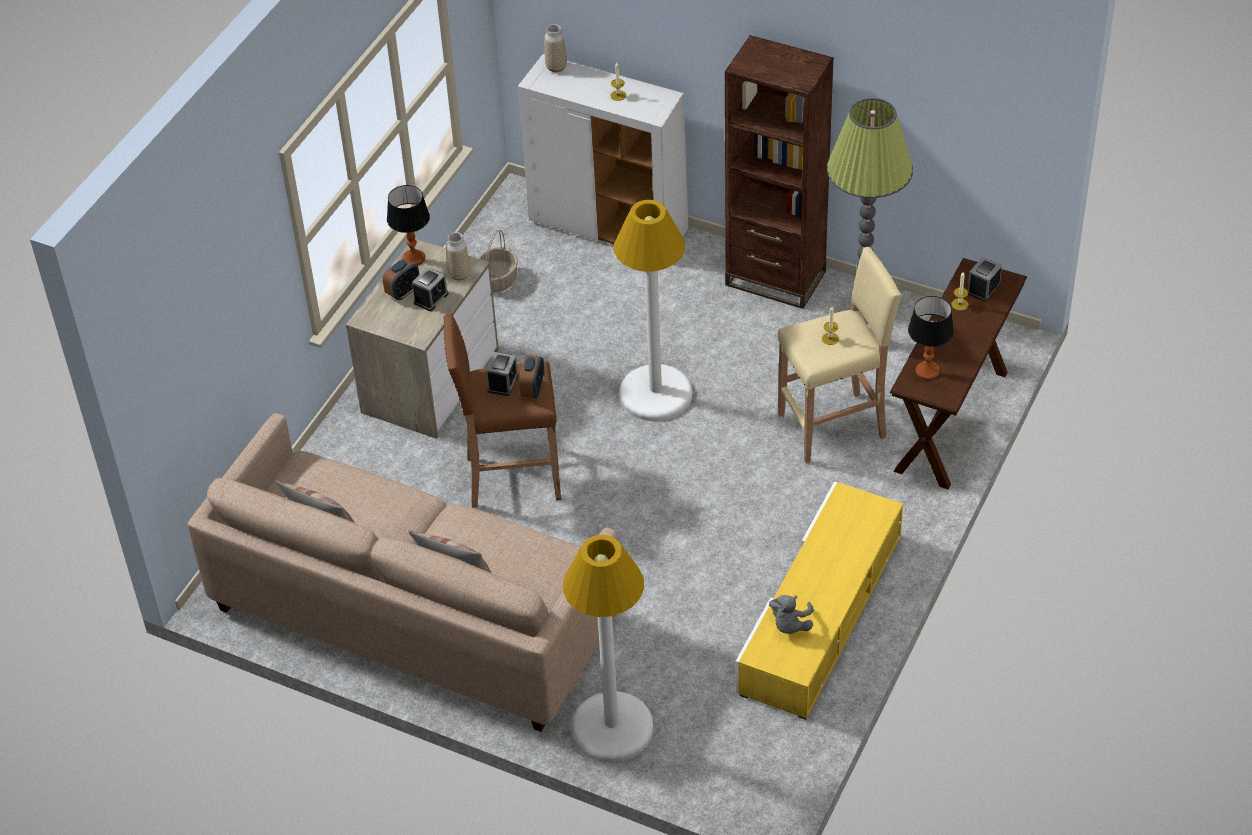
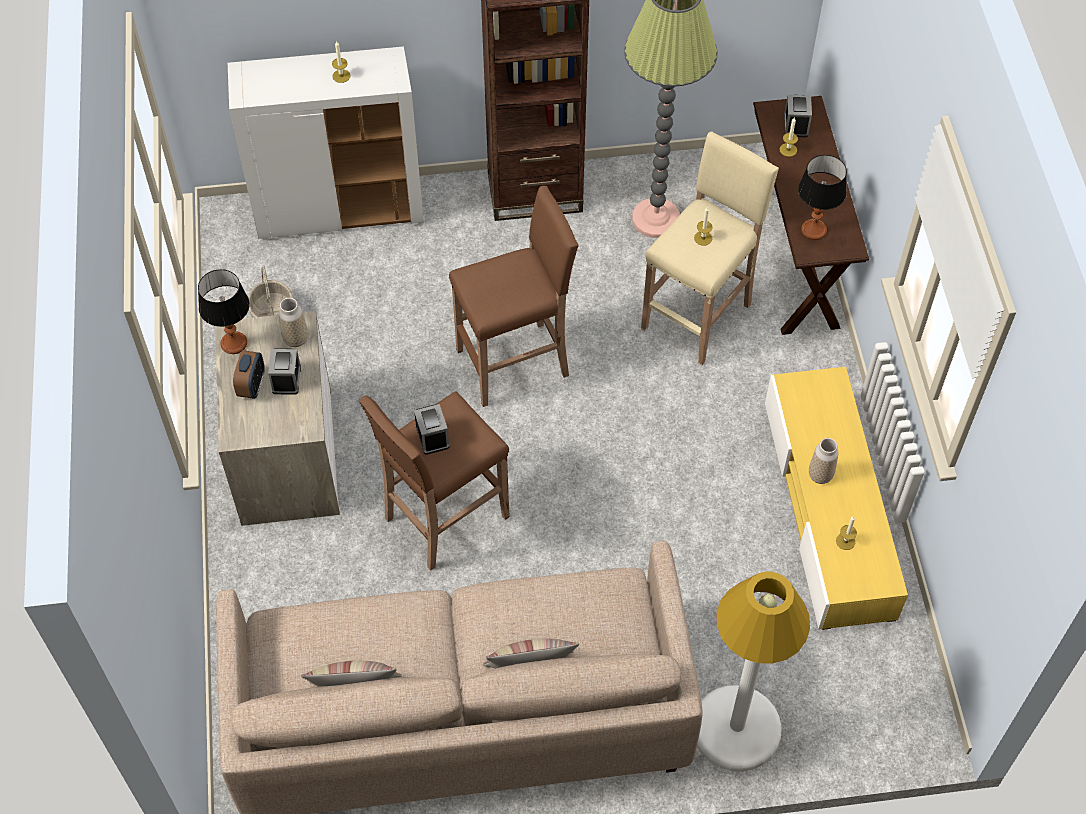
camera: 35 degrees left, 10 degrees up
alarm clock [519,355,544,398] -> none
vase [545,24,567,72] -> vase moved to [809,438,839,484]
white floor lamp [614,200,692,421] -> brown stool [449,186,579,407]
grey plush toy [769,595,814,634] -> candle [836,516,857,550]

